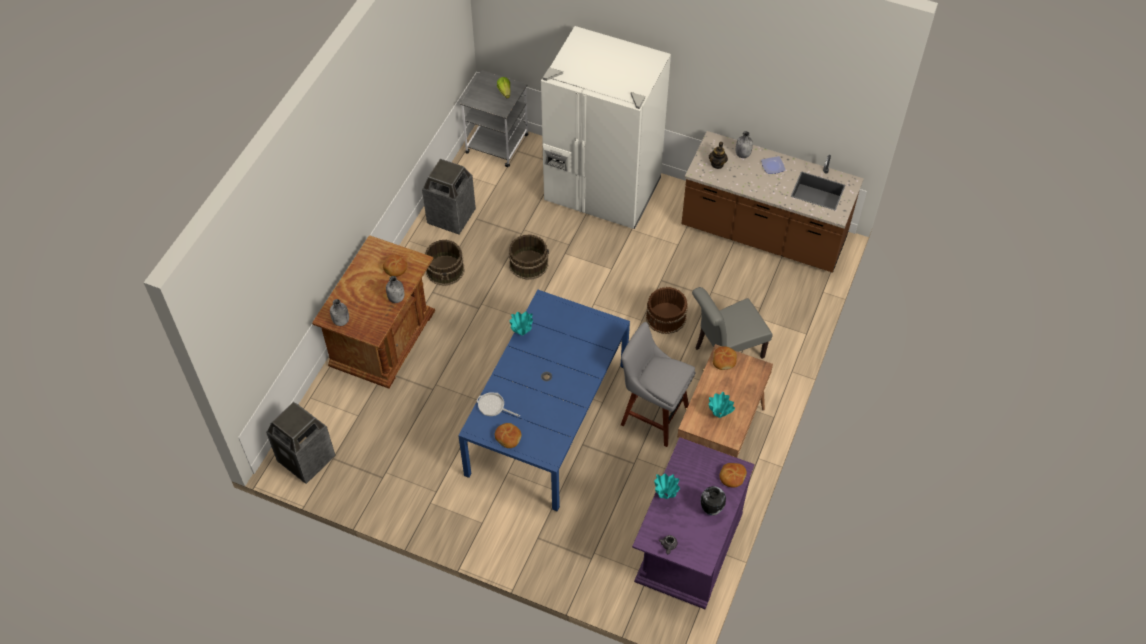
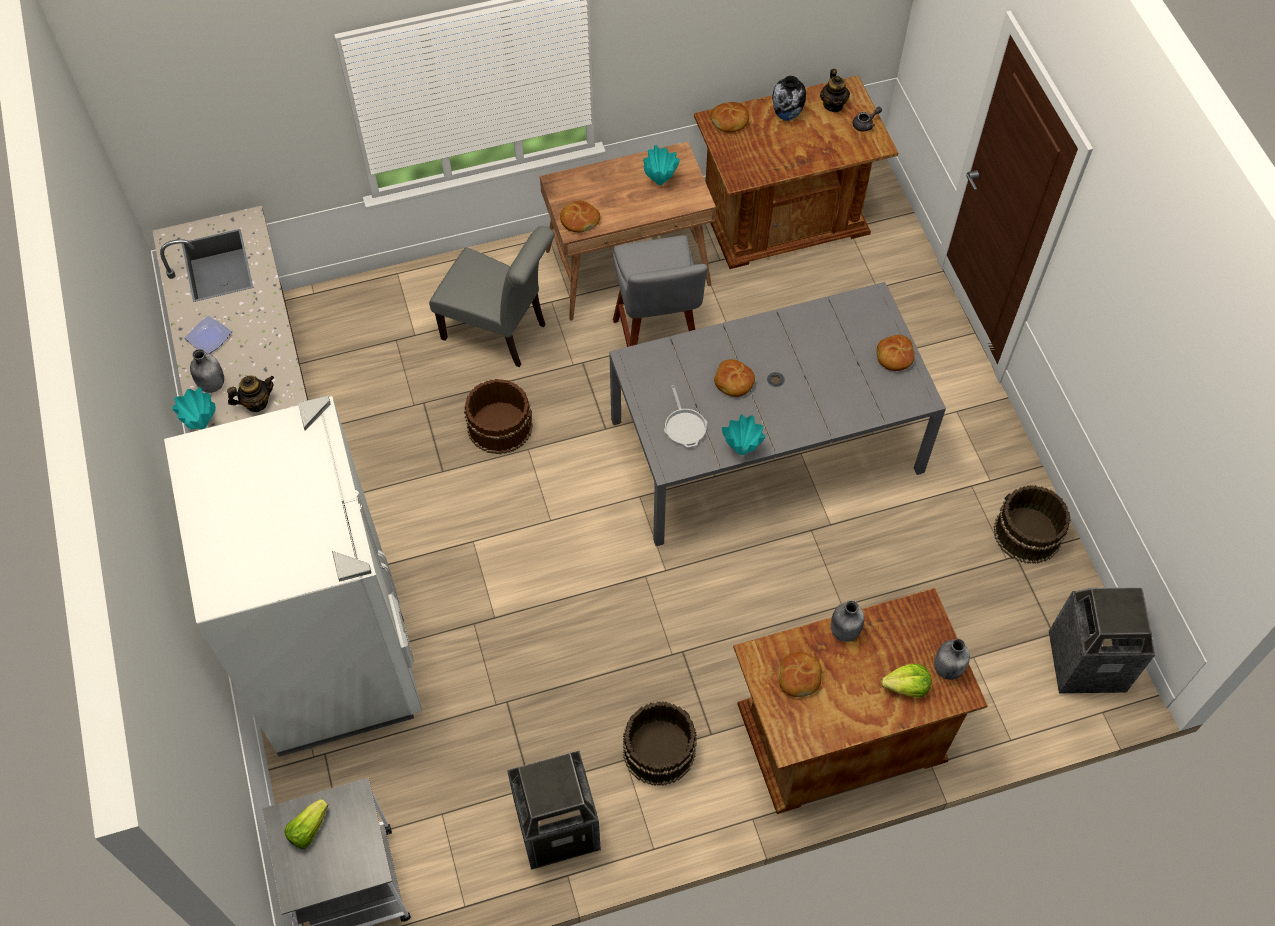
camera: 130 degrees left, 5 degrees up
blue dining table [458,290,630,511] -> grey dining table [609,282,946,546]
frying pan [476,392,520,417] -> frying pan moved to [664,385,707,447]
brown bucket [508,234,549,280] -> brown bucket moved to [993,485,1071,564]
purple cabinet [632,437,755,609] -> brown cabinet [694,76,898,269]
turquoise vase [654,474,680,499] -> turquoise vase moved to [172,387,216,429]
none -> bread [714,359,755,397]
none -> teapot [820,69,850,112]
none -> lettuce [881,664,931,697]

